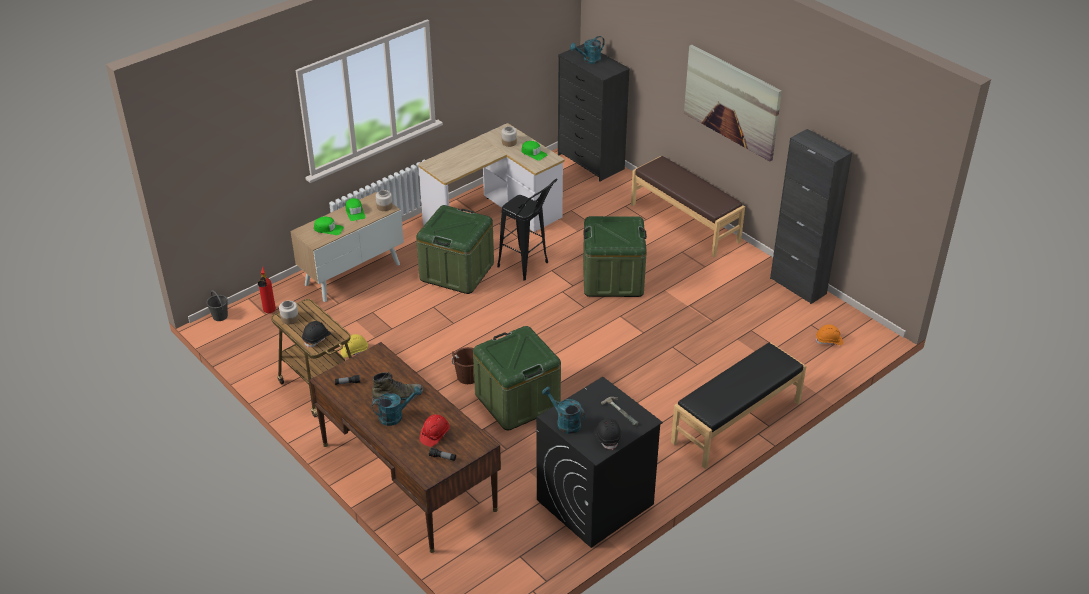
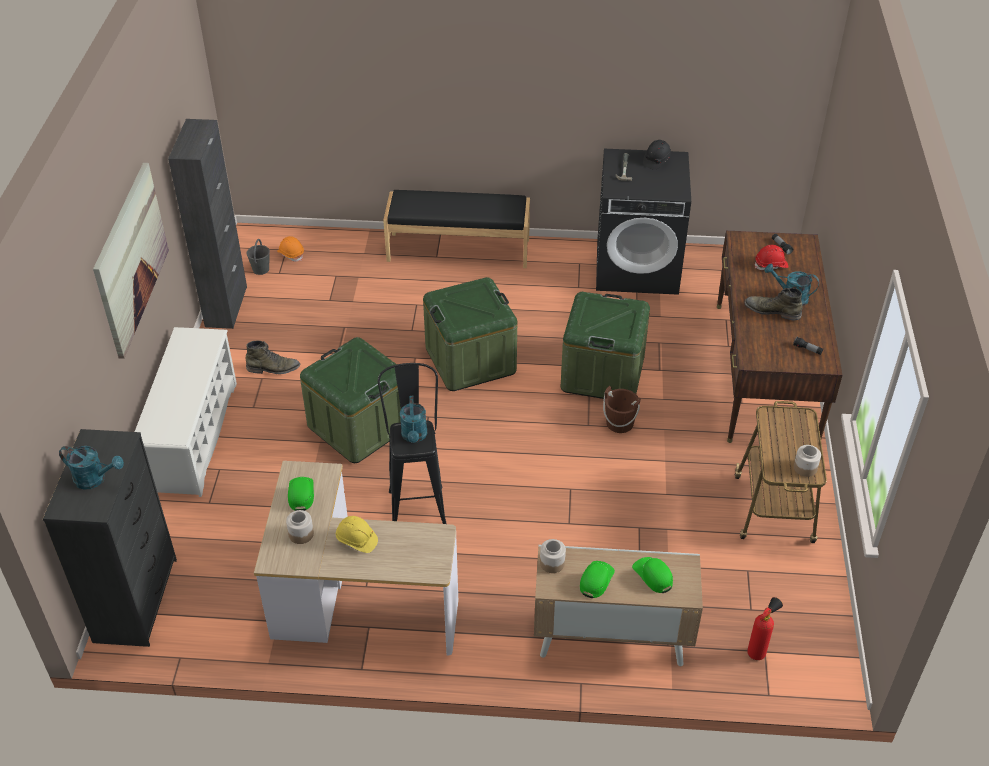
camera: 135 degrees left, 5 degrees up
grey bucket [207,290,228,321] -> grey bucket moved to [246,239,270,275]
black hard hat [302,321,331,348] -> none
yellow hard hat [341,334,369,358] -> yellow hard hat moved to [336,516,378,553]
green storage box [416,205,494,294] -> green storage box moved to [423,277,517,391]
turquoise watering can [542,387,585,434] -> turquoise watering can moved to [400,396,427,443]
brown bench [631,156,745,258] -> white shoe rack [135,327,237,497]
none -> green boot [246,340,300,374]

